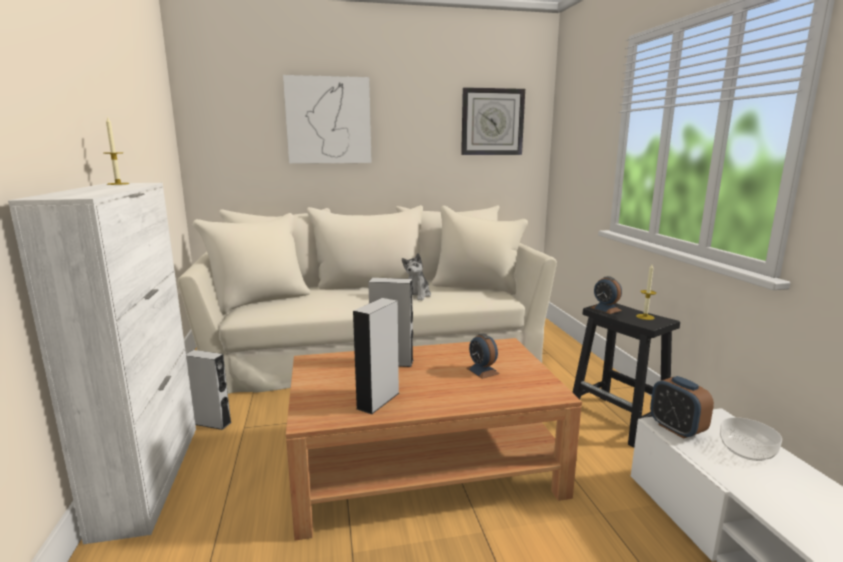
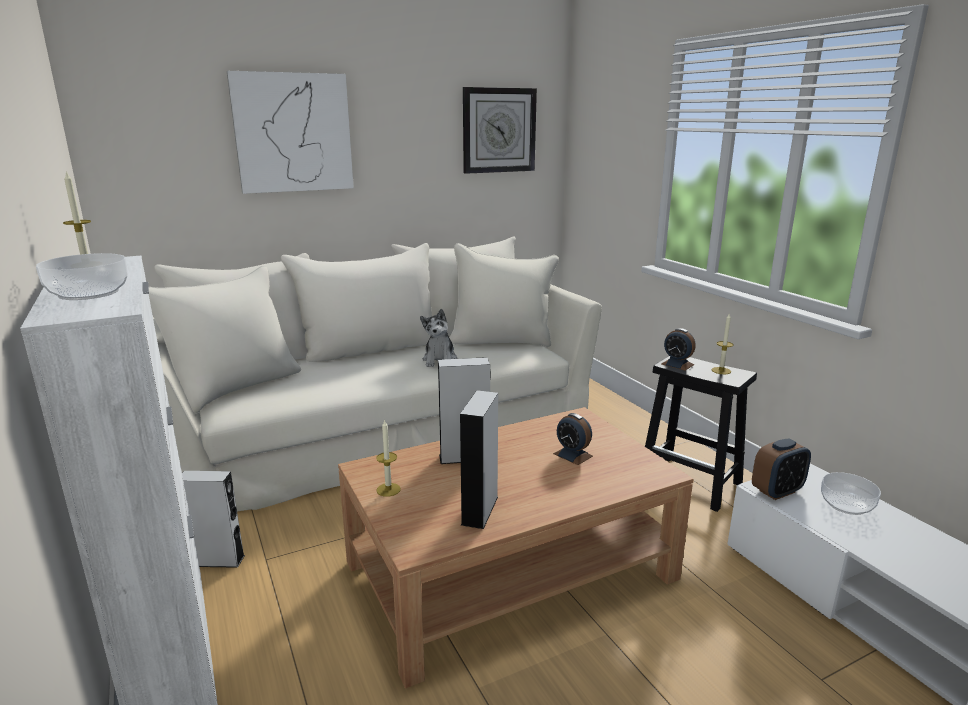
camera: 15 degrees left, 5 degrees up
alarm clock [650,376,714,439] -> alarm clock turned 75 degrees counterclockwise [752,438,811,500]
none -> bowl [36,253,128,300]
none -> candle [376,419,401,497]

